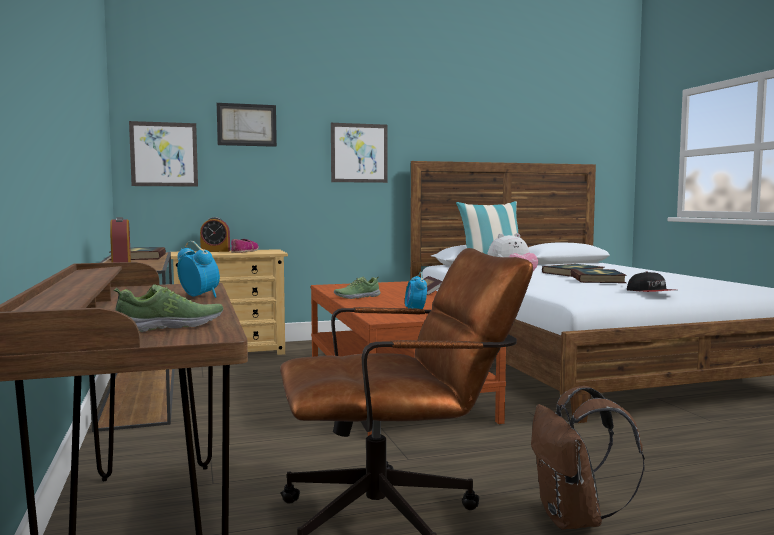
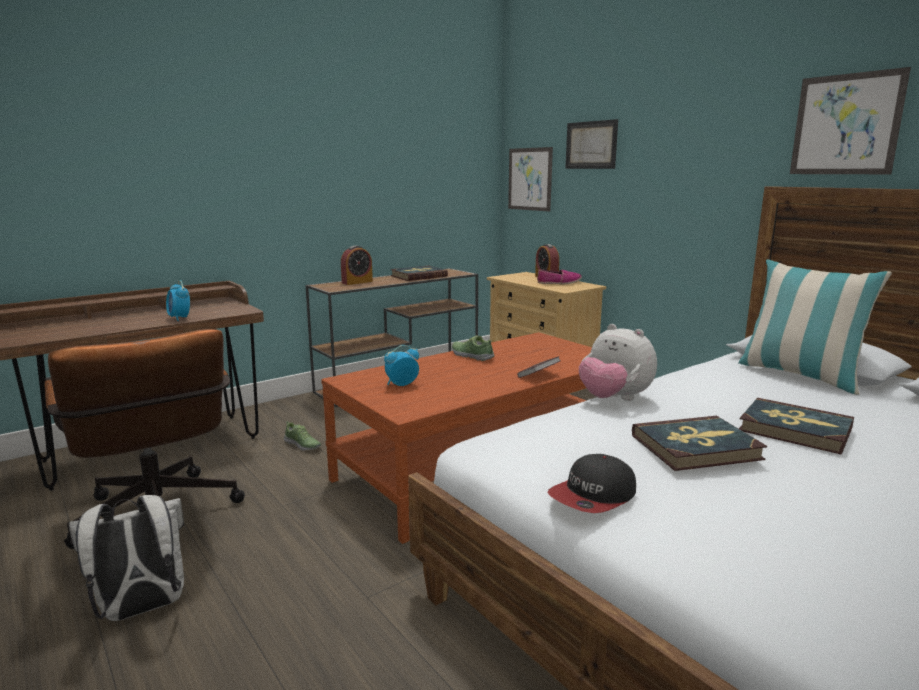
camera: 70 degrees right, 10 degrees up
shoe [114,284,223,332] -> shoe moved to [284,421,321,451]
alarm clock [177,241,220,298] -> alarm clock turned 120 degrees clockwise [166,280,190,321]
picture [331,123,387,183] -> picture moved to [790,67,911,174]
brown backpack [531,386,645,529] -> white backpack [69,495,184,621]

